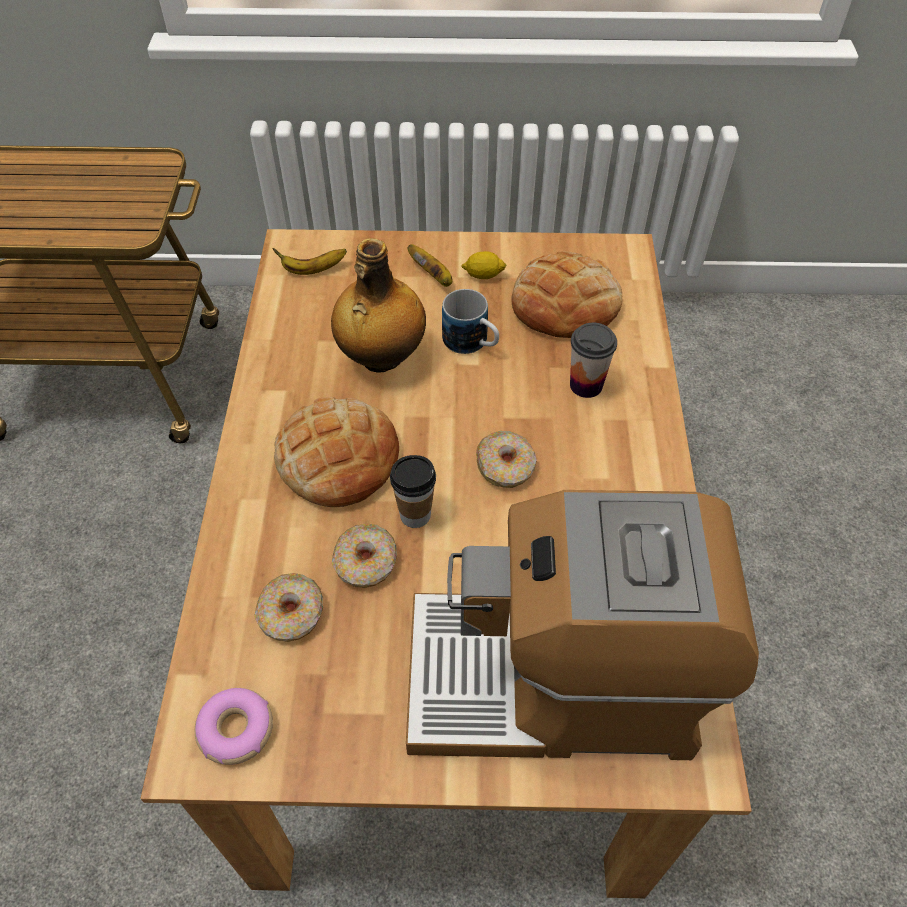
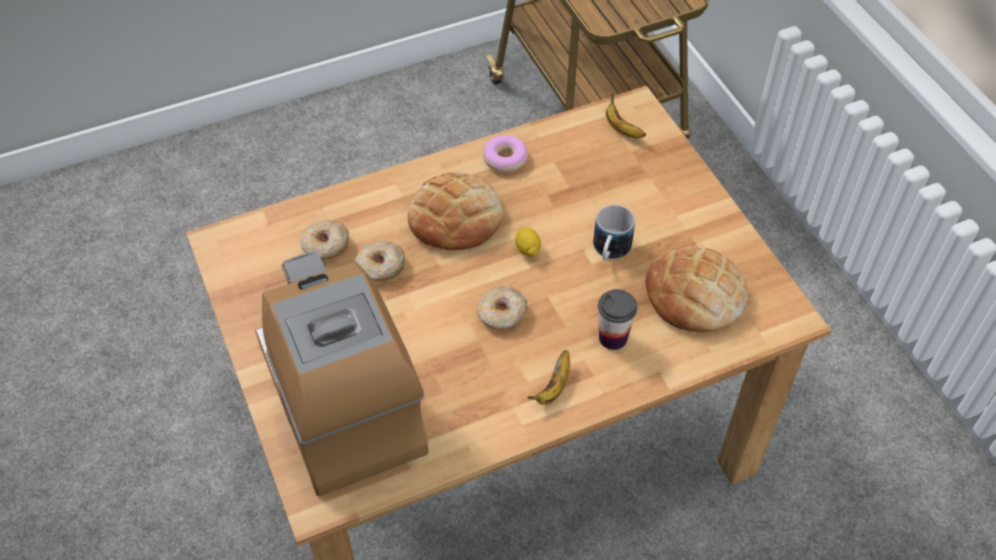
camera: 65 degrees right, 0 degrees up
donut [195,688,273,765] -> donut moved to [483,135,528,172]
bottle [331,238,426,373] -> none
cup [390,455,436,528] -> none
banana [408,244,453,287] -> banana moved to [527,350,570,405]
lemon [462,251,507,279] -> lemon moved to [515,227,541,257]

